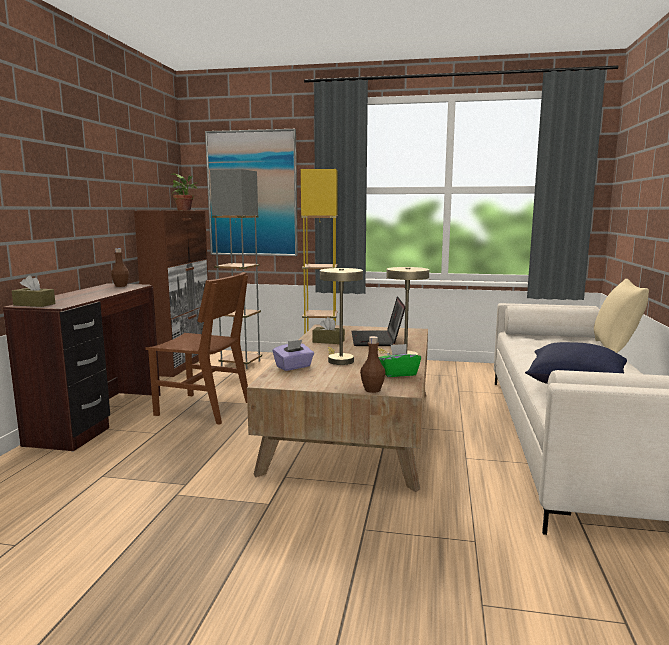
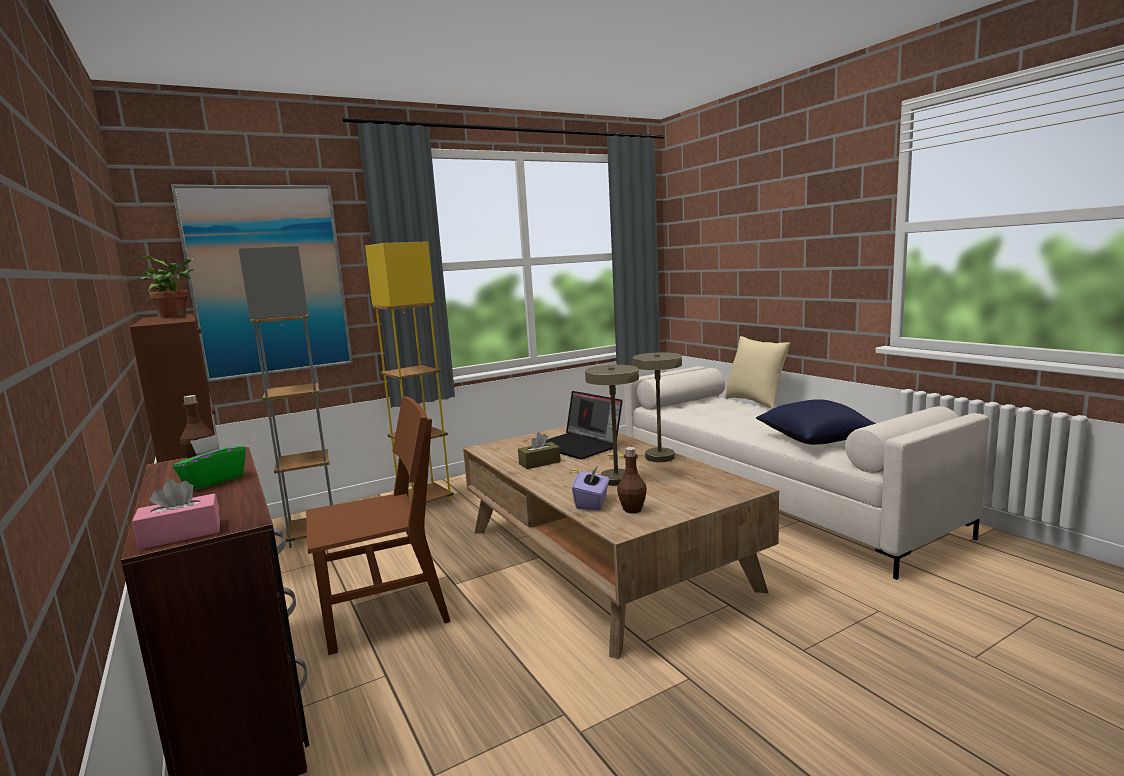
camera: 40 degrees left, 0 degrees up
brown tissue box [12,276,55,307] -> pink tissue box [132,479,220,550]
brown bottle [360,336,385,393] -> brown bottle moved to [617,447,647,513]
green tissue box [378,344,421,377] -> green tissue box moved to [173,434,246,490]

